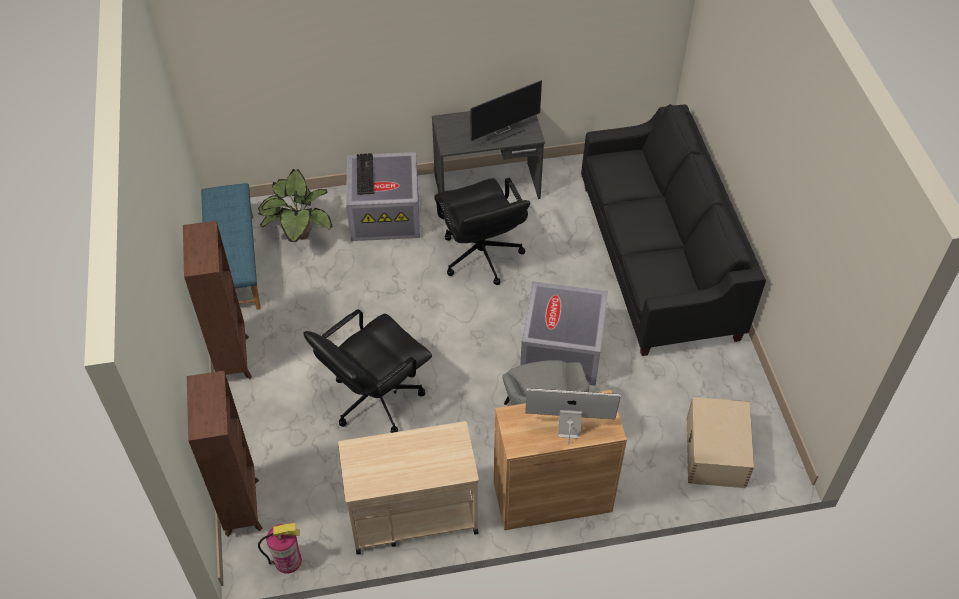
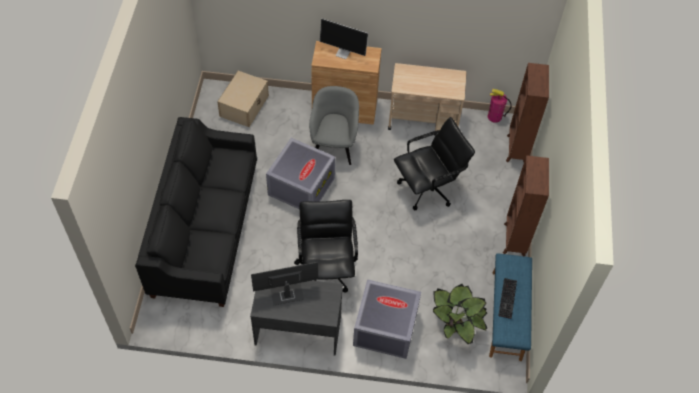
camera: 165 degrees left, 5 degrees up
keyboard [357,153,374,195] -> keyboard moved to [498,278,517,319]

